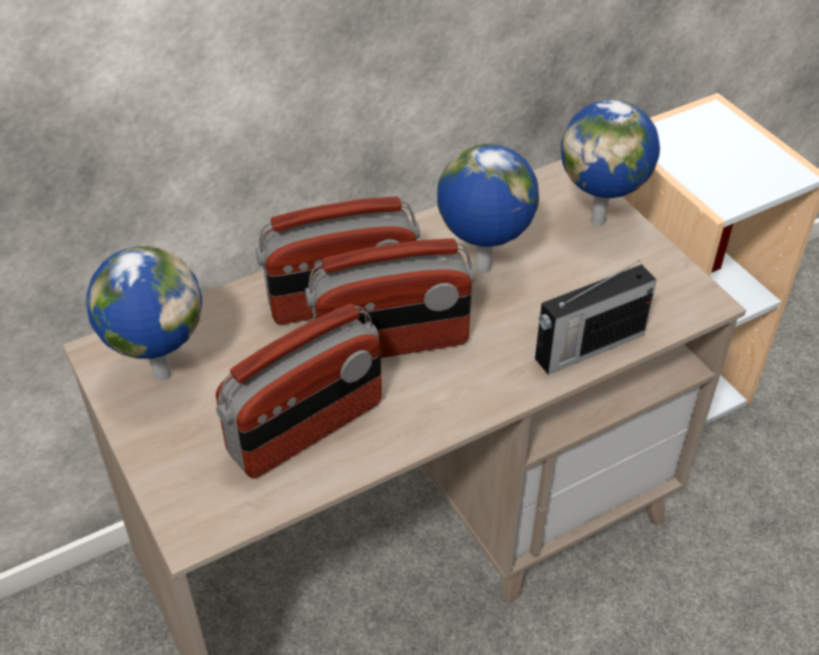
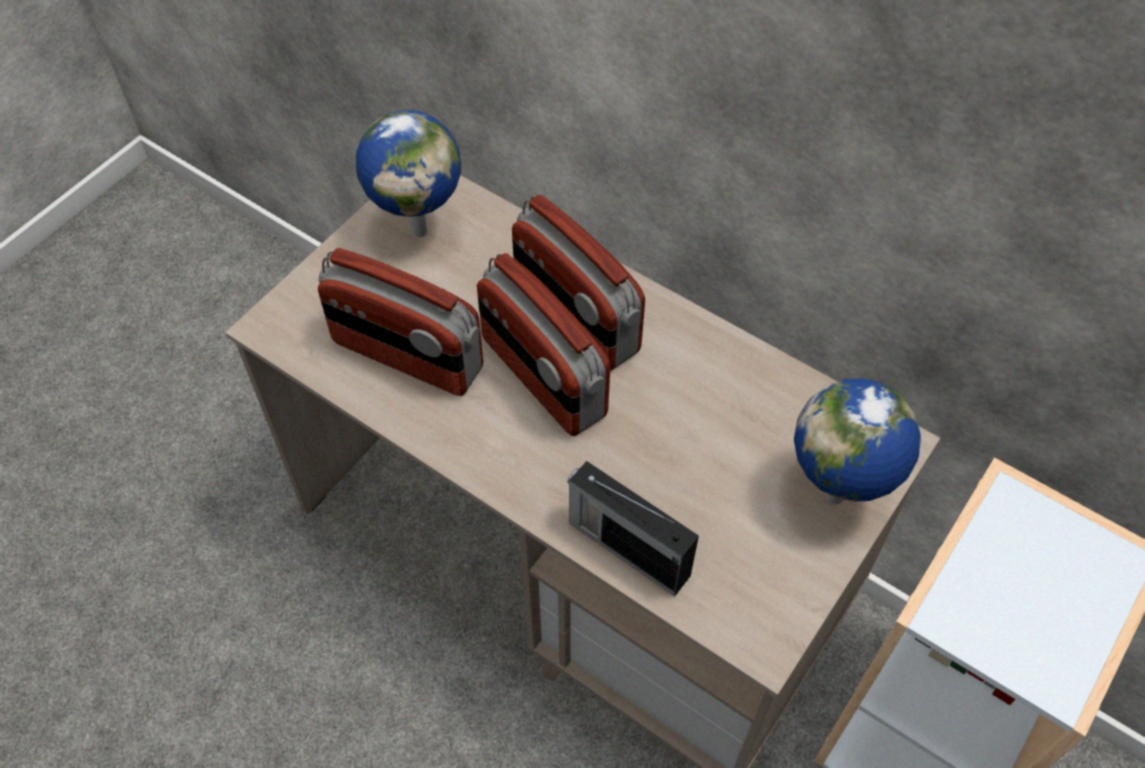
camera: 65 degrees right, 10 degrees up
globe [437,144,539,273] -> none

